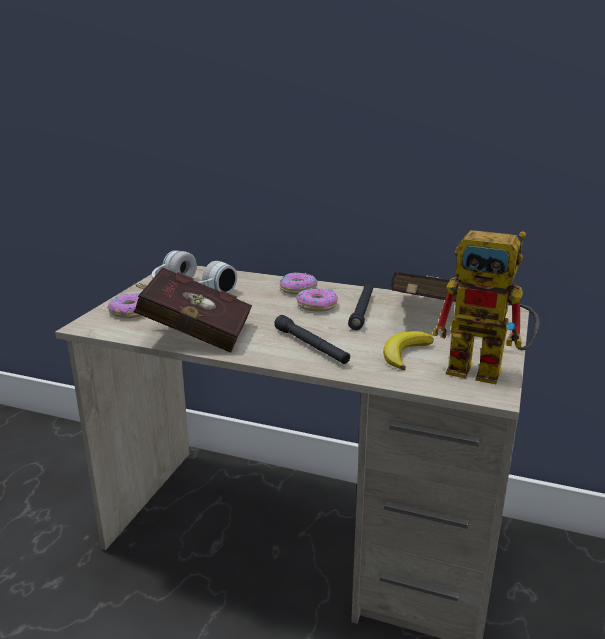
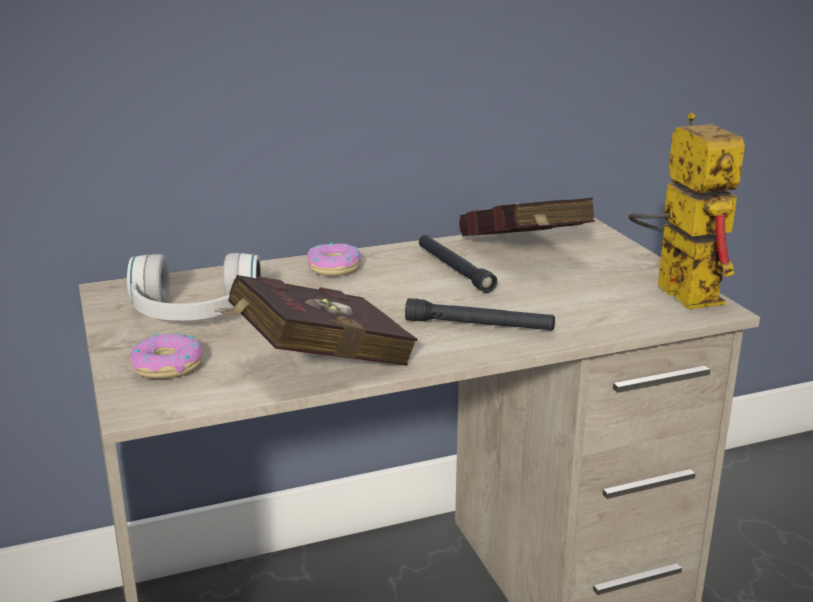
camera: 40 degrees left, 0 degrees up
donut [296,288,338,312] -> none
banana [383,331,434,370] -> none
toy robot [432,230,539,384] -> toy robot turned 90 degrees counterclockwise [629,113,745,309]

